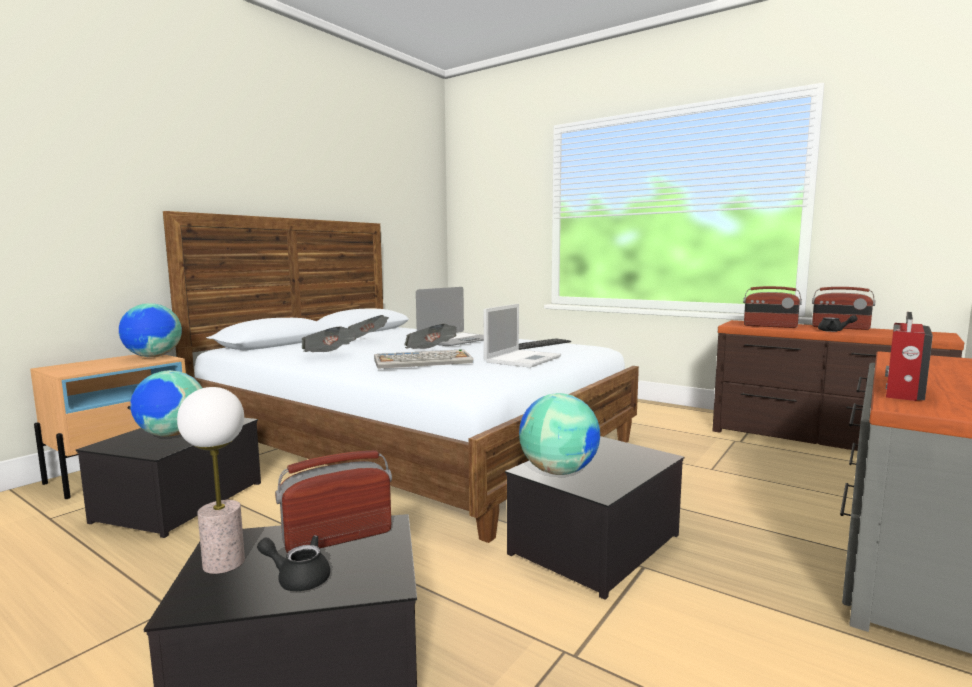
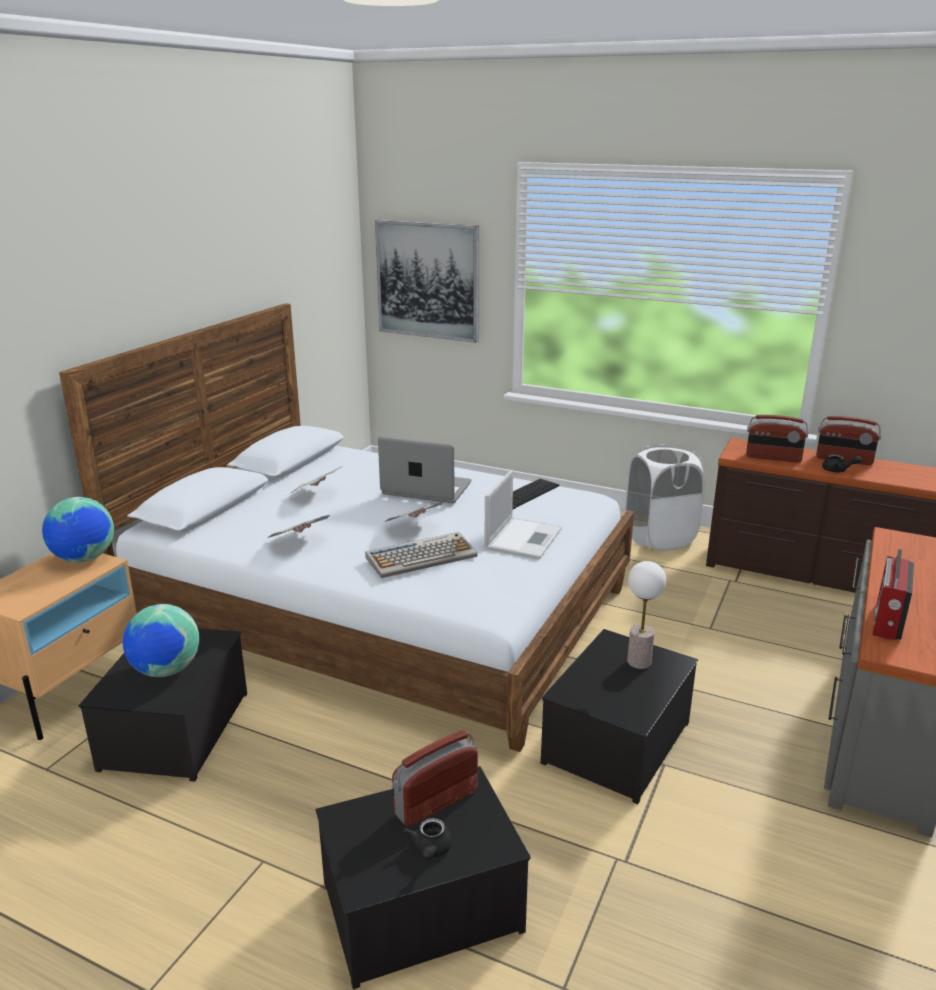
camera: 10 degrees left, 15 degrees up
table lamp [177,387,245,574] -> table lamp moved to [627,561,666,669]
black teapot [257,535,330,591] -> black teapot turned 90 degrees counterclockwise [403,818,452,860]
laptop [416,287,484,346] -> laptop turned 105 degrees counterclockwise [378,436,471,503]
globe [519,393,600,475] -> none
none -> picture [375,220,479,343]
none -> white laundry basket [625,444,705,551]

